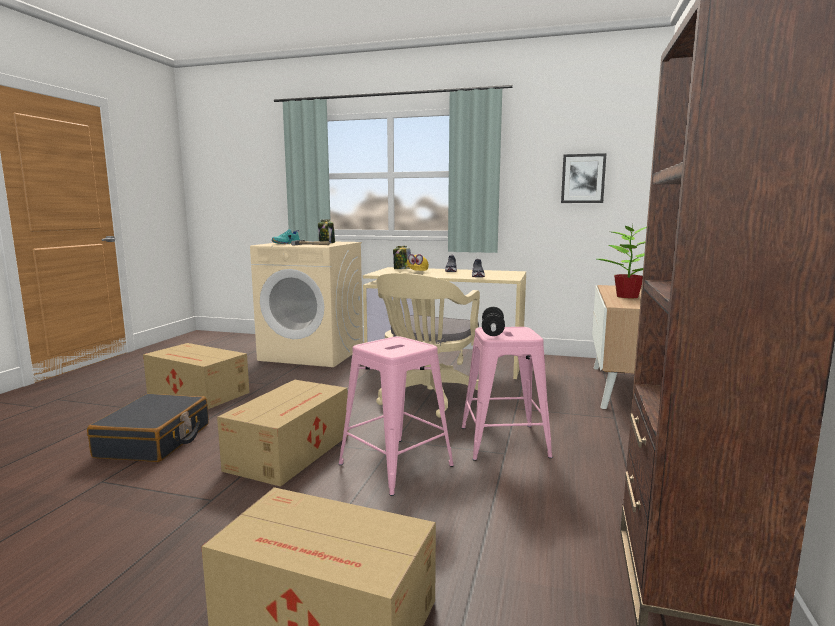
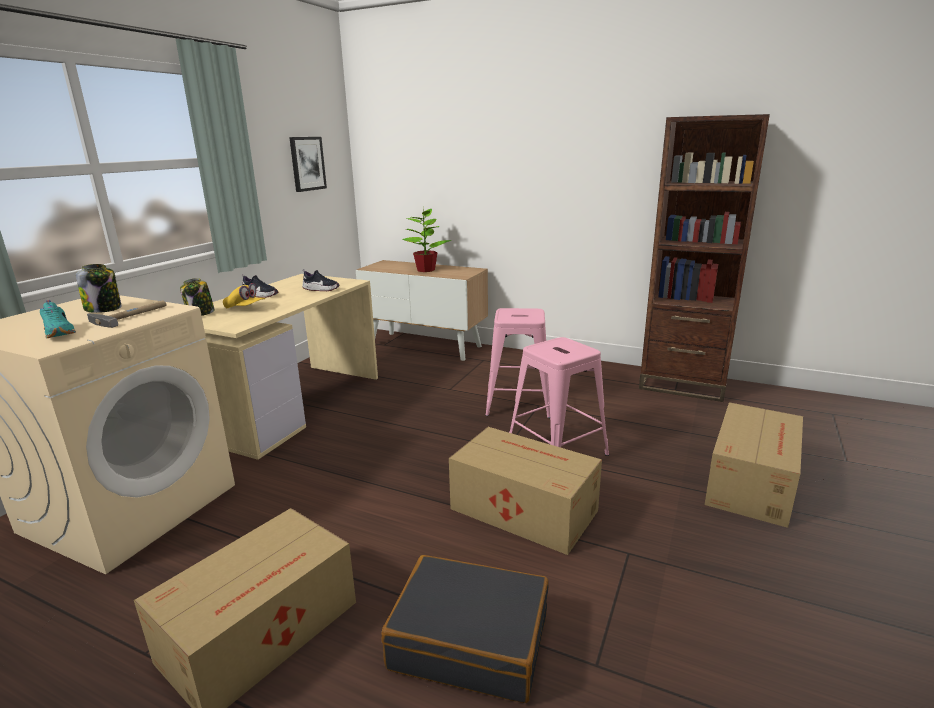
camera: 80 degrees left, 10 degrees up
beige office chair [376,273,480,418] -> none
dumbbell [482,307,505,336] -> none

